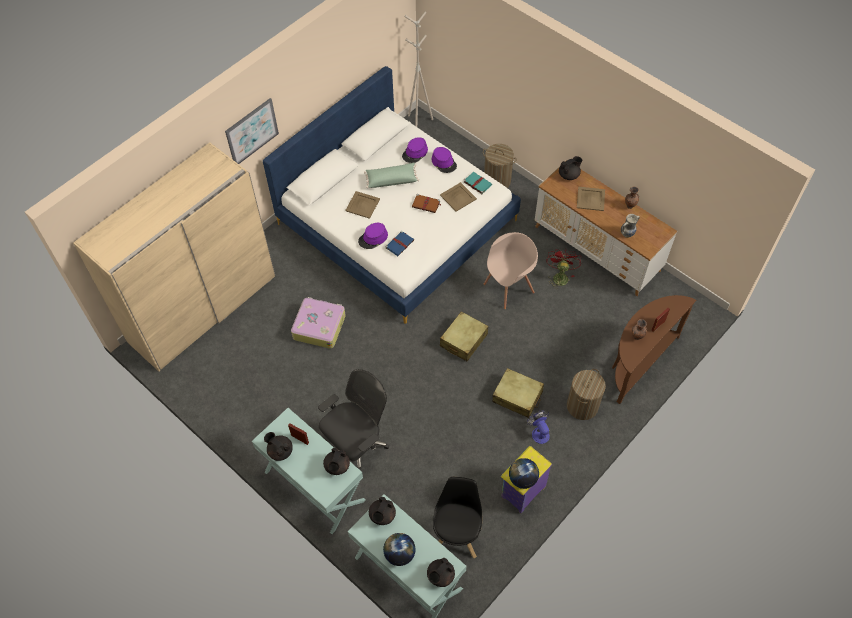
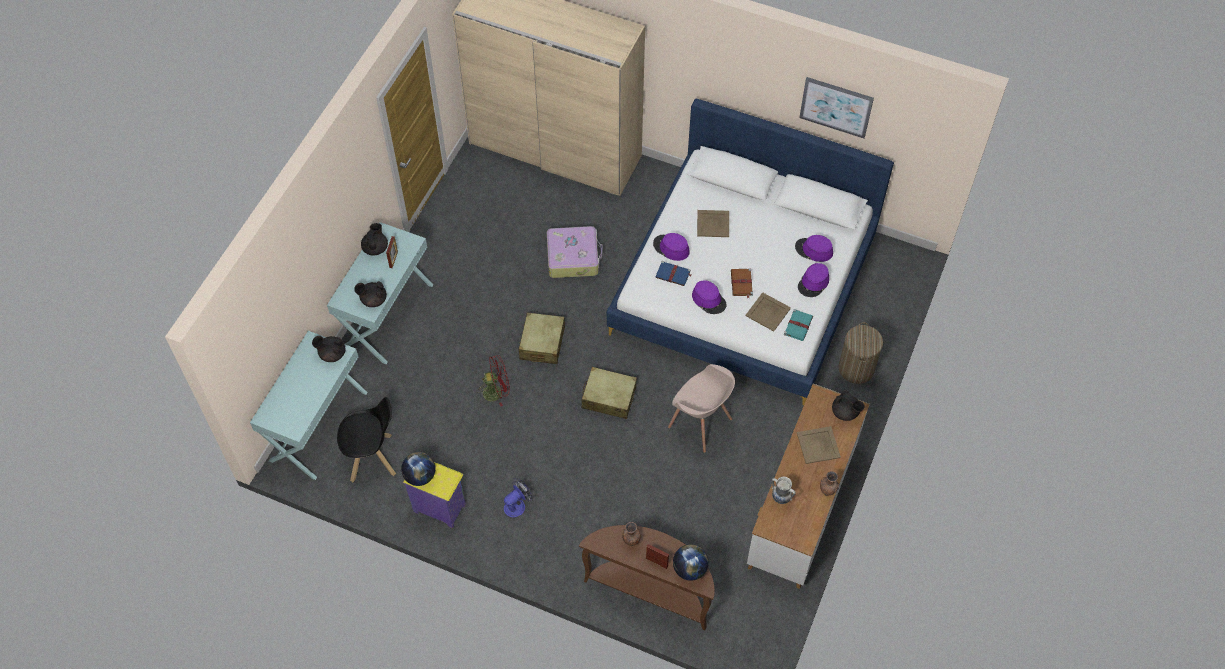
camera: 70 degrees right, 0 degrees up
picture [225,98,279,164] -> picture moved to [799,77,874,138]
office chair [318,369,389,471] -> none
green pillow [364,163,419,188] -> none
globe [383,533,416,566] -> globe moved to [673,544,709,581]
grey clothes rack [404,11,433,127] -> none
black teapot [427,558,455,587] -> none
beige suitcase [493,368,544,418] -> beige suitcase moved to [519,312,565,364]
red fan [546,249,581,289] -> red fan moved to [476,355,510,406]
laundry basket [567,369,606,420] -> none
none -> purple hat [692,280,726,314]

